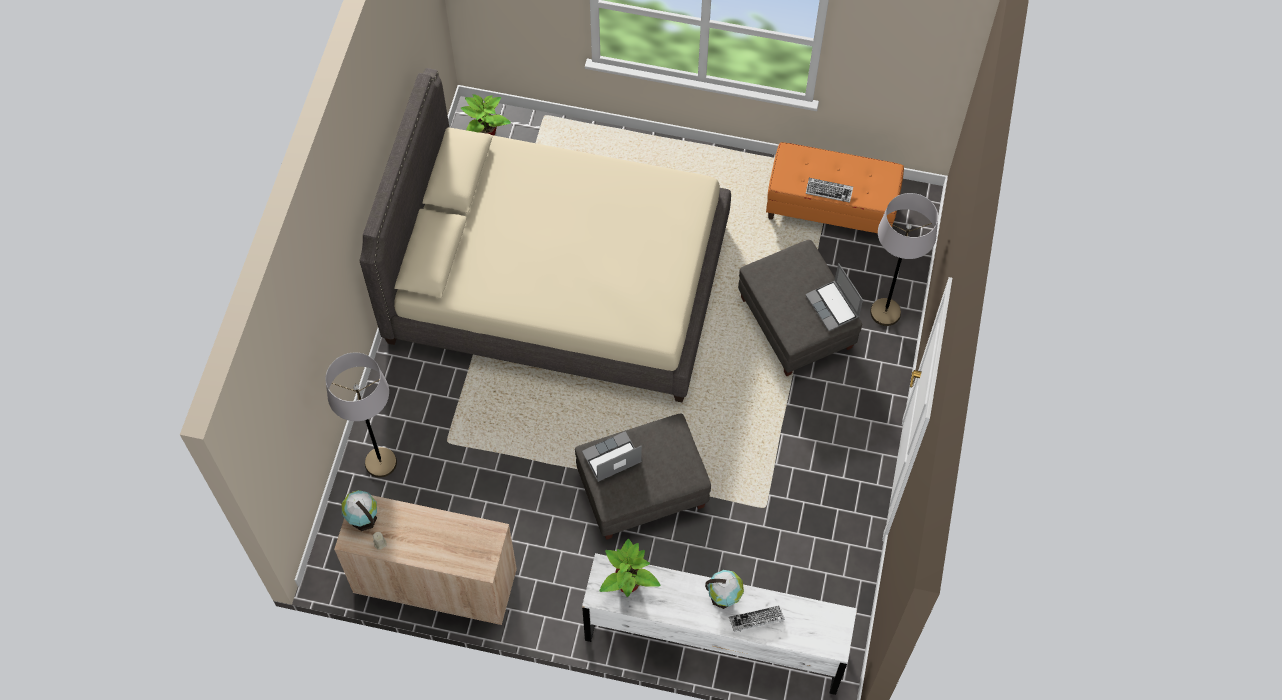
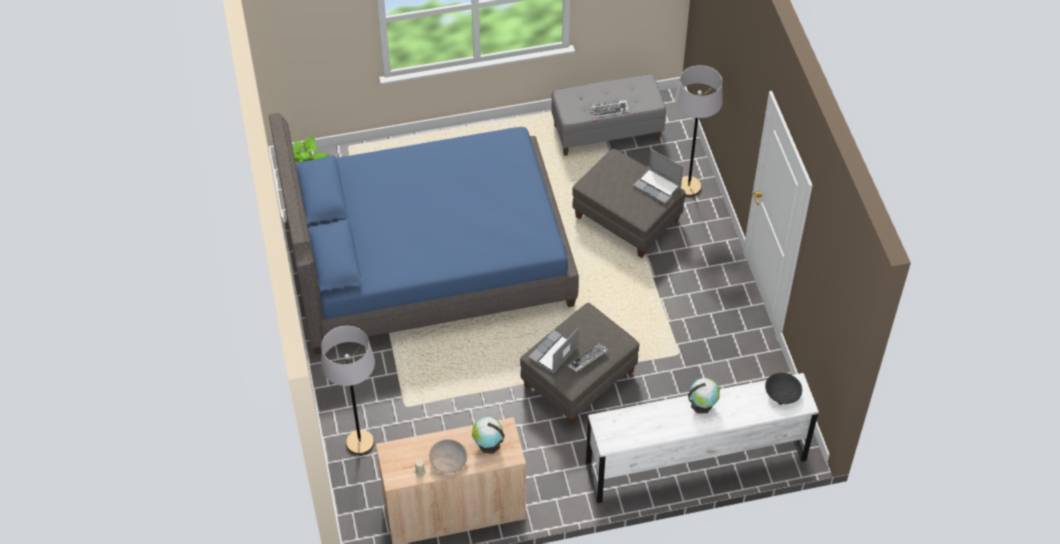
camera: 25 degrees left, 10 degrees down
globe [342,490,377,531] -> globe moved to [472,417,505,454]
beige bed [359,68,731,402] -> blue bed [269,113,579,355]
potted plant [600,539,661,597] -> none
keyboard [729,605,785,632] -> keyboard moved to [567,344,608,372]
orange bench [766,142,904,233] -> grey bench [552,74,666,156]
none -> beige bowl [429,439,467,473]
none -> black bowl [765,373,802,405]

